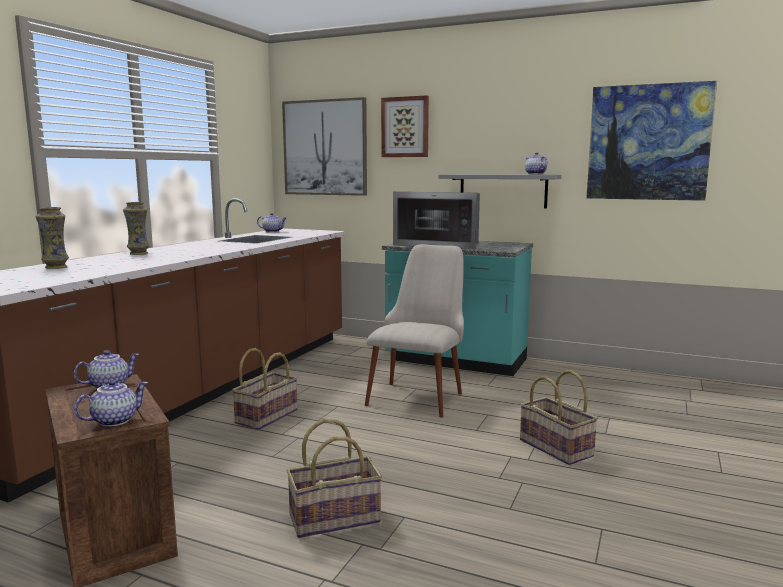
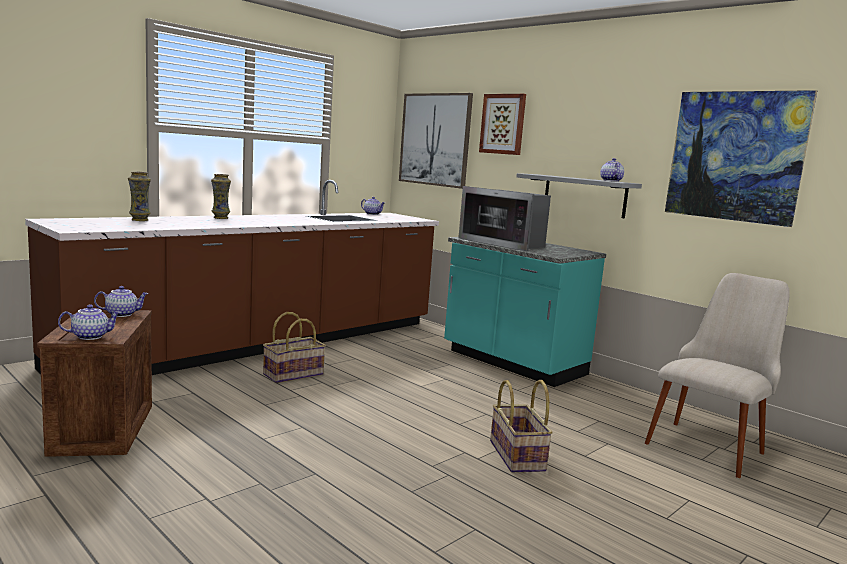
camera: 20 degrees right, 0 degrees up
basket [287,419,382,538] -> none
beige chair [365,244,464,418] -> beige chair moved to [645,273,790,478]

